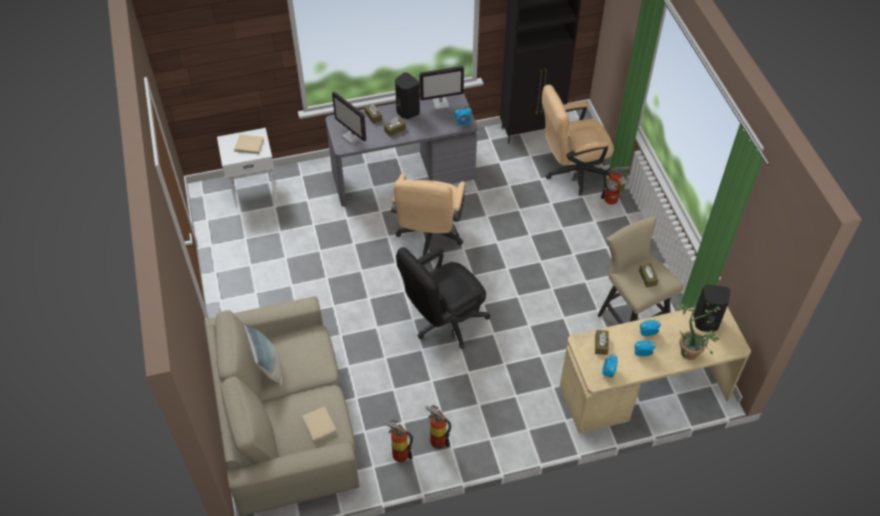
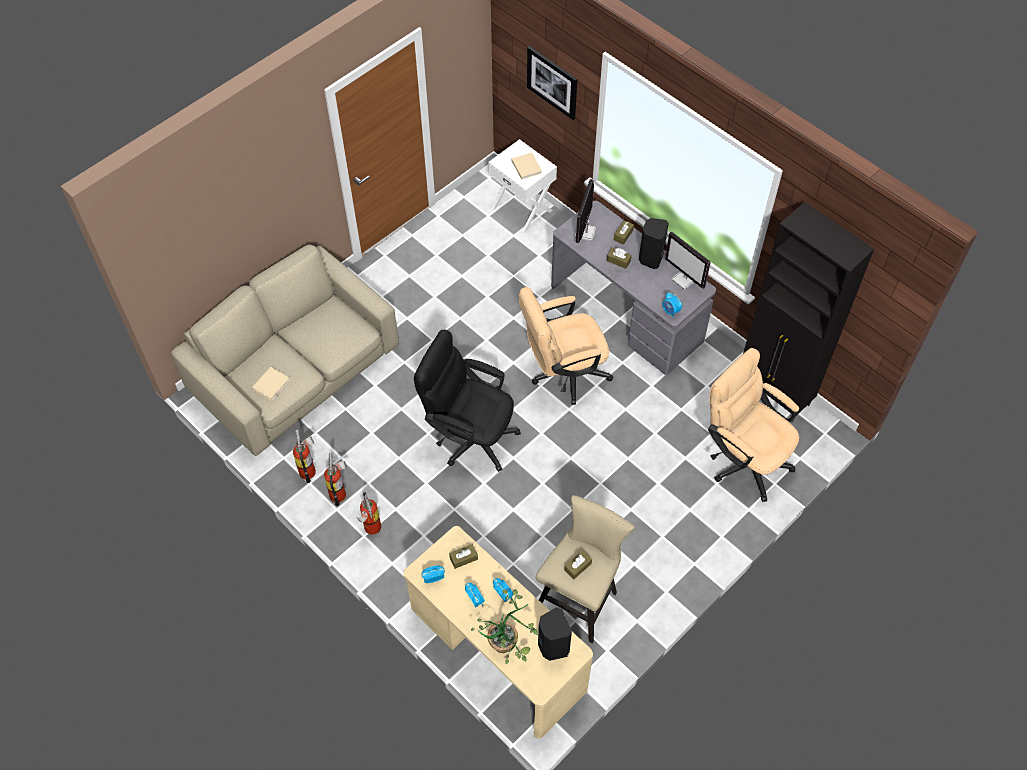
camera: 60 degrees right, 5 degrees up
pillow [245,323,282,386] -> none
fire extinguisher [601,166,630,204] -> fire extinguisher moved to [356,492,381,535]
none -> picture [527,46,577,120]

